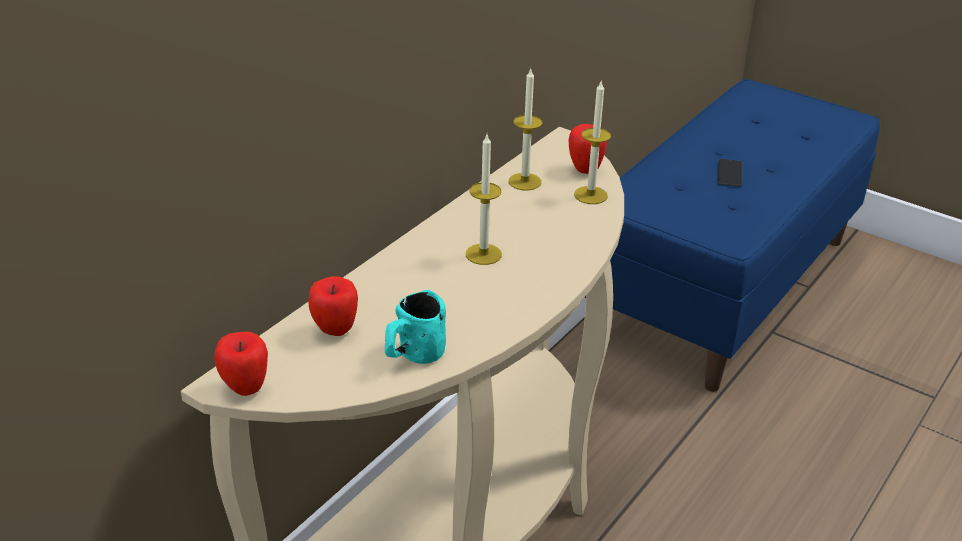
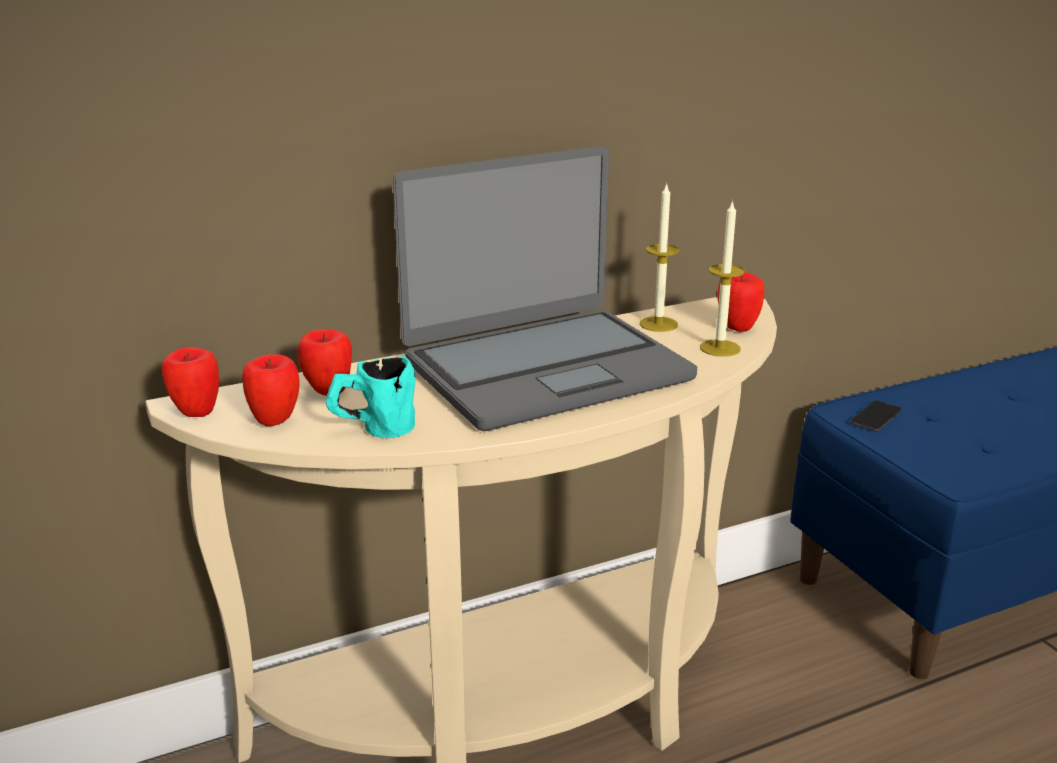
camera: 30 degrees right, 10 degrees down
candle [466,134,502,265] -> laptop [393,146,697,431]
phone [718,159,743,187] -> phone moved to [850,401,902,431]
none -> apple [242,354,300,426]

